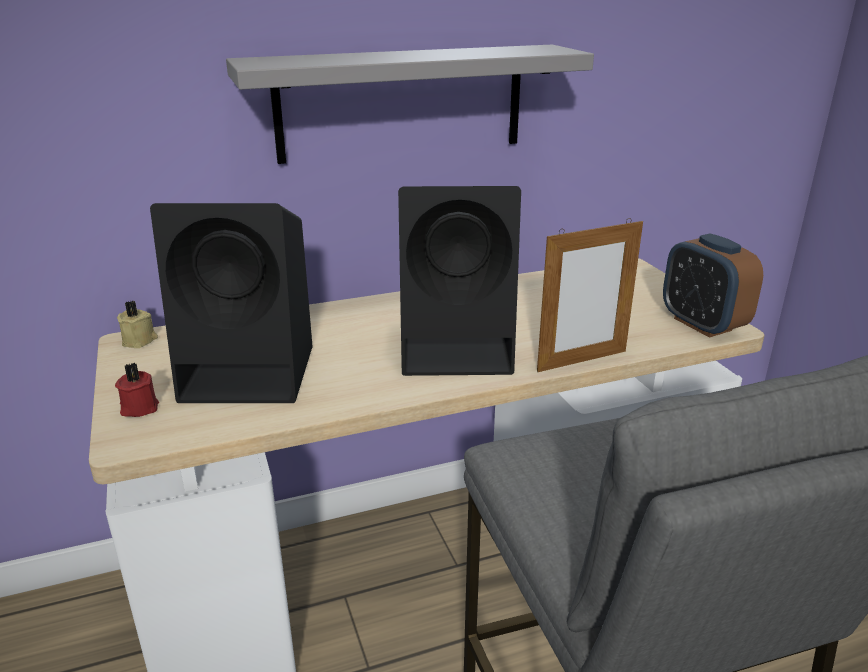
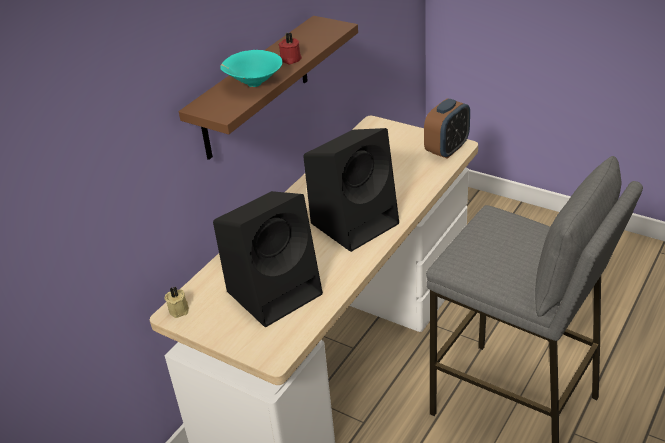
camera: 35 degrees left, 10 degrees up
red candle [115,363,159,417] -> red candle moved to [279,32,302,64]
grey shelf [226,45,594,164] -> brown shelf [179,16,358,160]
picture frame [537,218,643,372] -> none
alarm clock [663,234,763,338] -> alarm clock turned 75 degrees counterclockwise [424,98,470,159]
none -> turquoise bowl [220,50,282,87]

